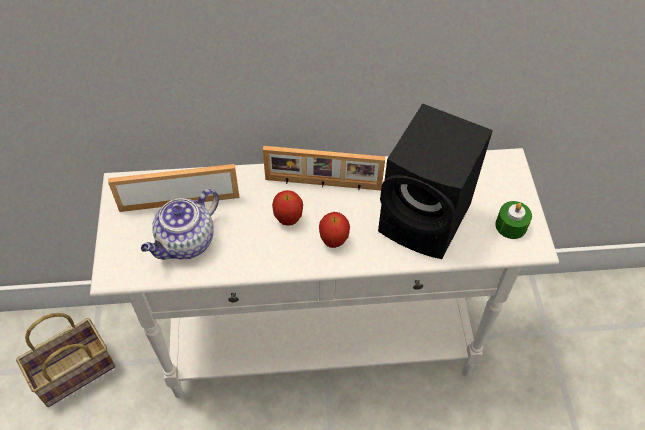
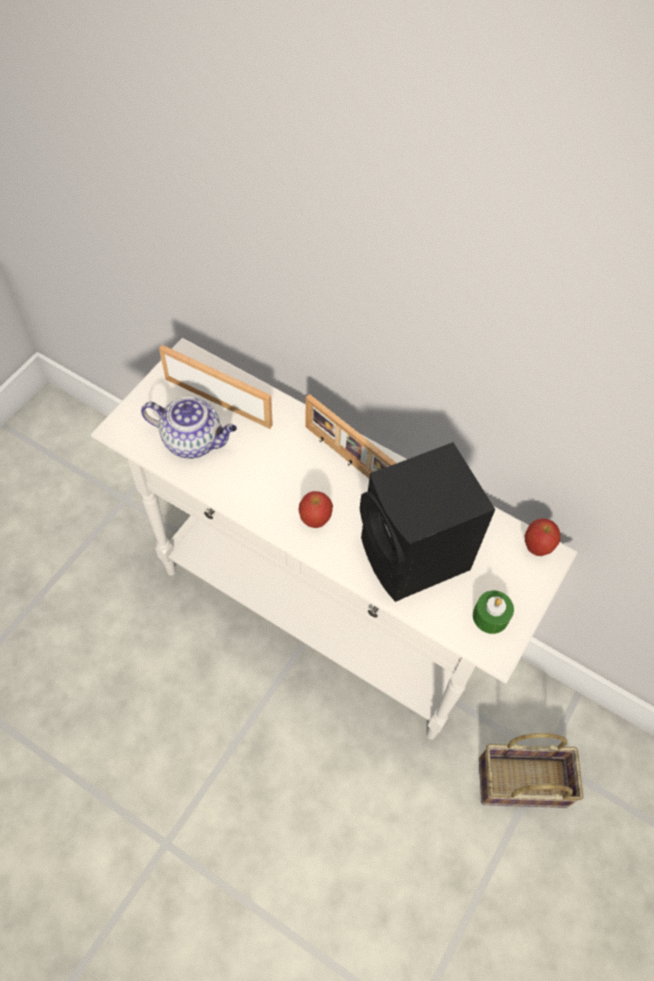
camera: 35 degrees right, 5 degrees up
basket [16,313,116,407] -> basket moved to [479,733,583,808]
teapot [141,189,219,260] -> teapot turned 150 degrees counterclockwise [141,397,237,459]
apple [272,190,303,226] -> apple moved to [525,518,561,556]

